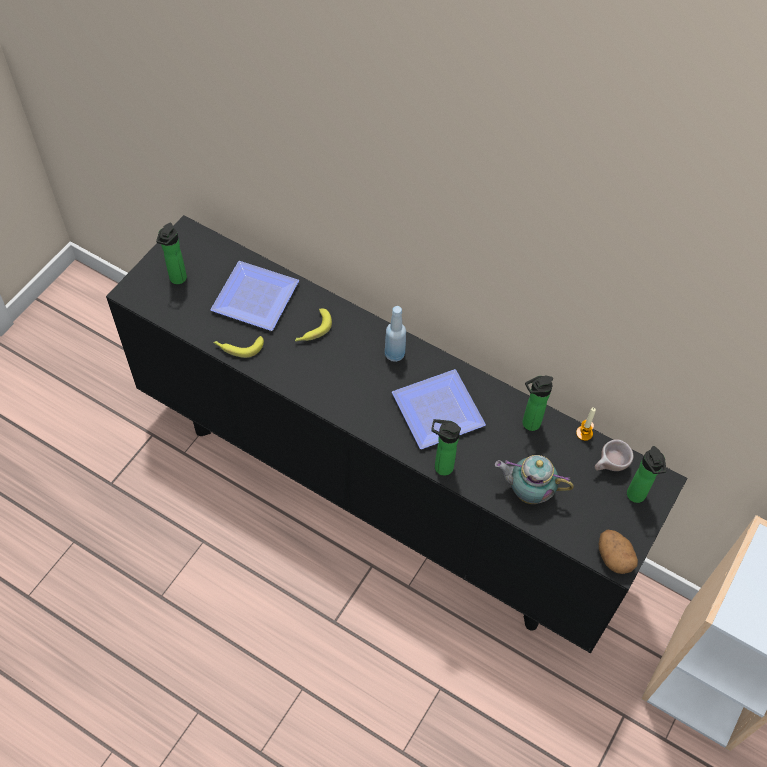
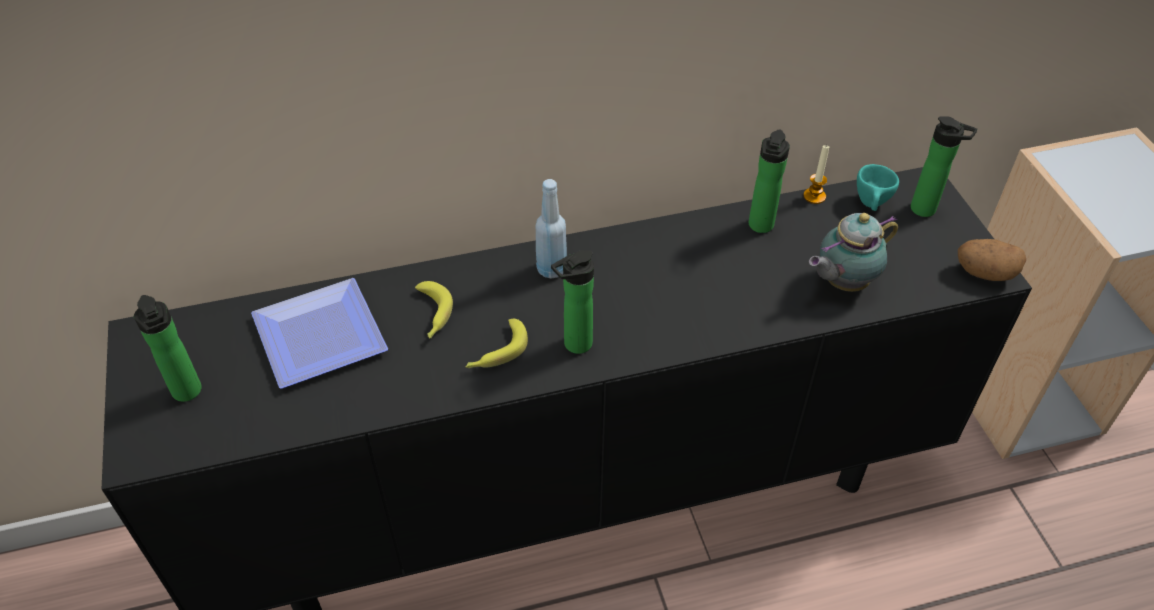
camera: 45 degrees left, 10 degrees down
banana [213,336,264,358] -> banana moved to [466,319,528,368]
plate [392,369,486,449] -> none
bottle [431,419,461,476] -> bottle moved to [551,250,594,354]
beige cup [595,440,633,471] -> turquoise cup [857,164,899,211]

